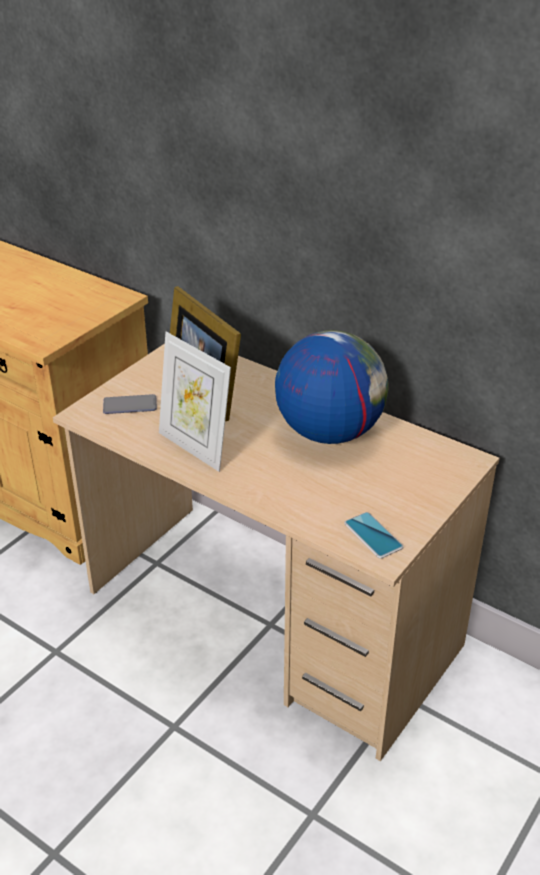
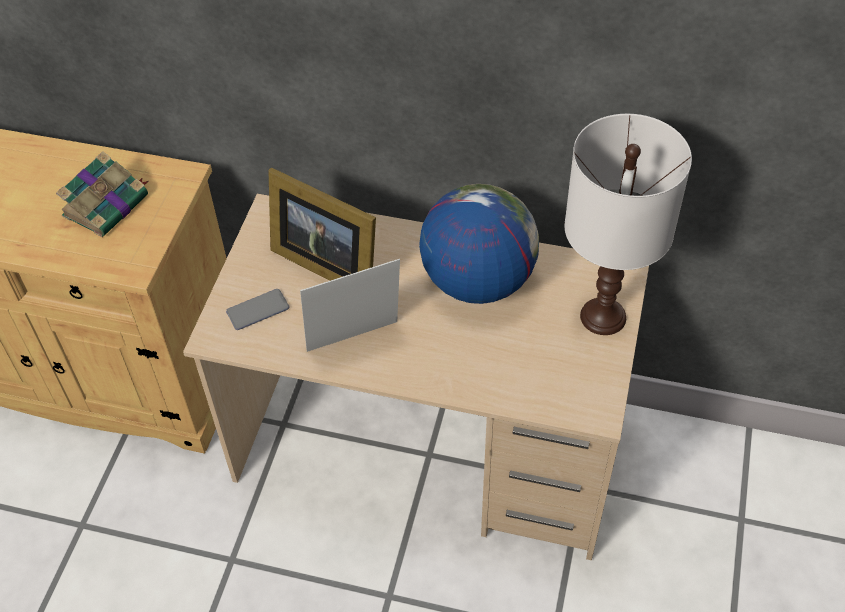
camera: 20 degrees left, 15 degrees up
picture frame [159,332,231,472] -> picture frame turned 135 degrees clockwise [300,259,400,352]
phone [344,512,403,559] -> none
none -> book [56,151,149,237]
none -> white table lamp [564,114,692,335]

